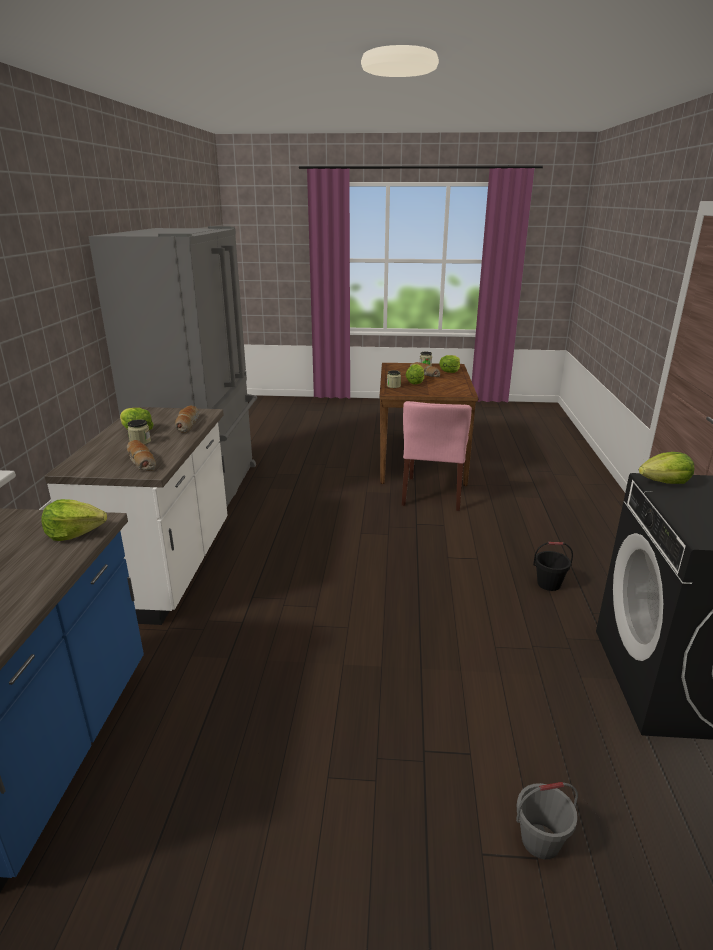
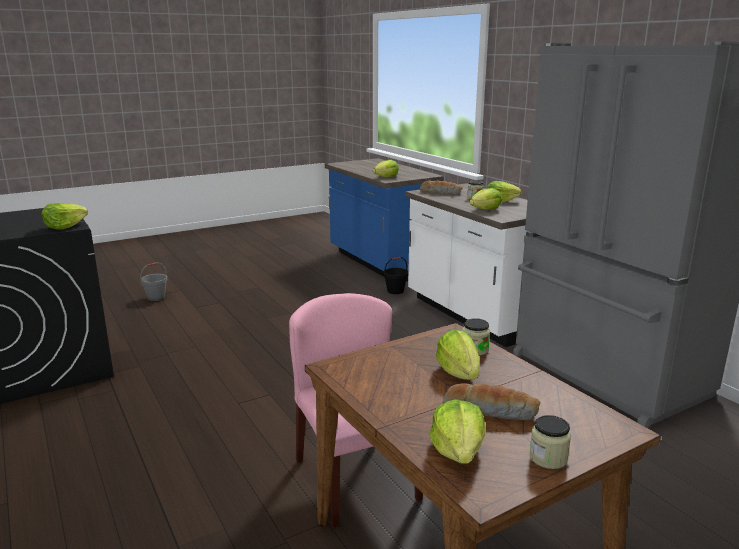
camera: 145 degrees right, 5 degrees down
bread [175,405,199,433] -> lettuce [470,188,502,210]
black bucket [533,542,573,591] -> black bucket moved to [384,257,408,294]

